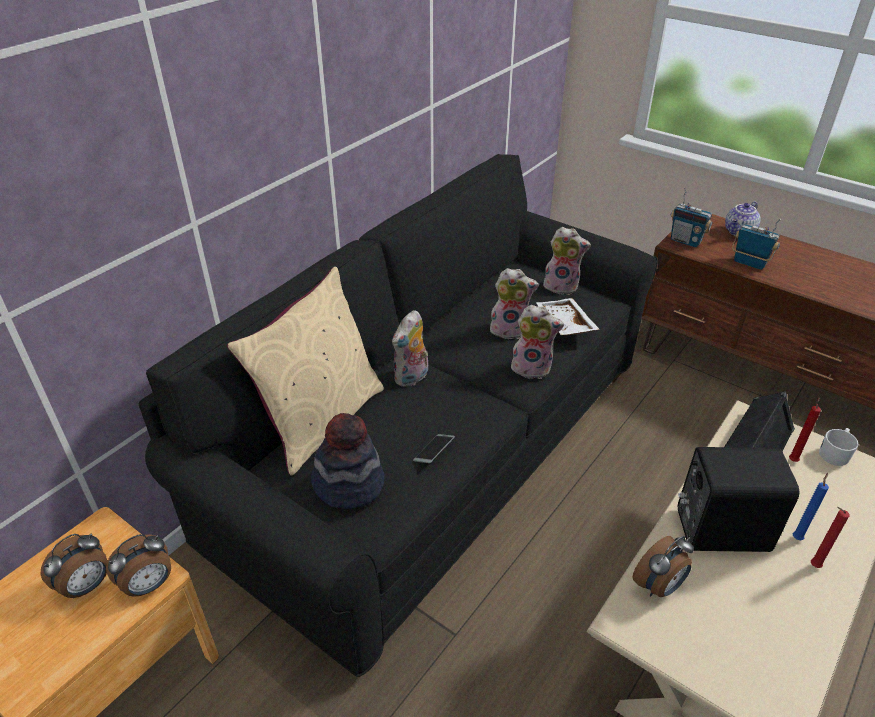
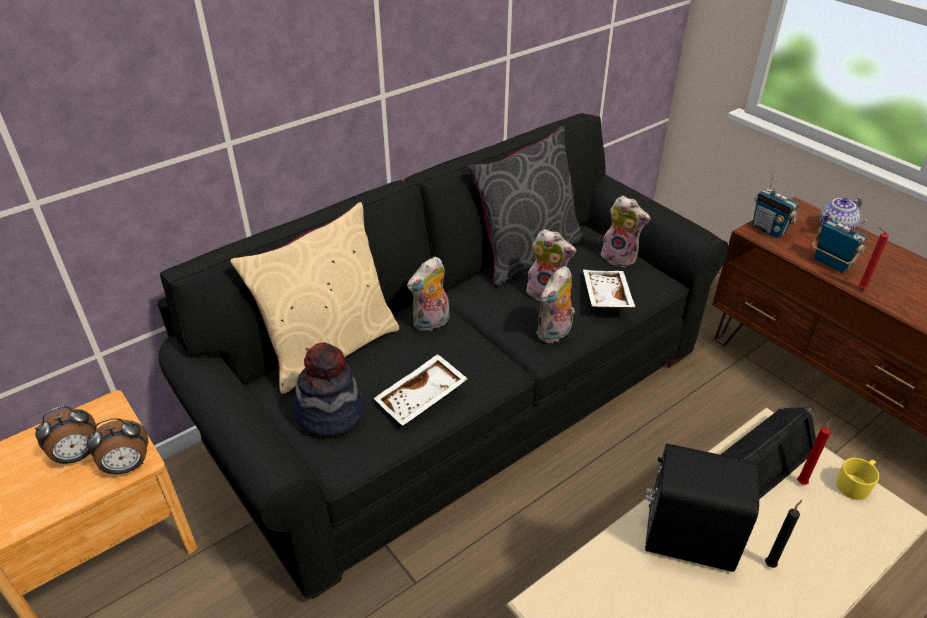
camera: 15 degrees right, 0 degrees up
phone [413,434,455,463] -> white tray [373,354,468,426]
plush toy [511,305,564,379] -> plush toy turned 105 degrees clockwise [536,266,575,343]
alarm clock [632,536,694,597] -> none
blue candle [793,473,829,540] -> black candle [765,500,802,568]
red candle [811,507,849,568] -> red candle moved to [858,227,889,289]
white mug [819,428,859,466] -> yellow mug [836,458,879,500]
none -> grey pillow [468,126,583,287]

